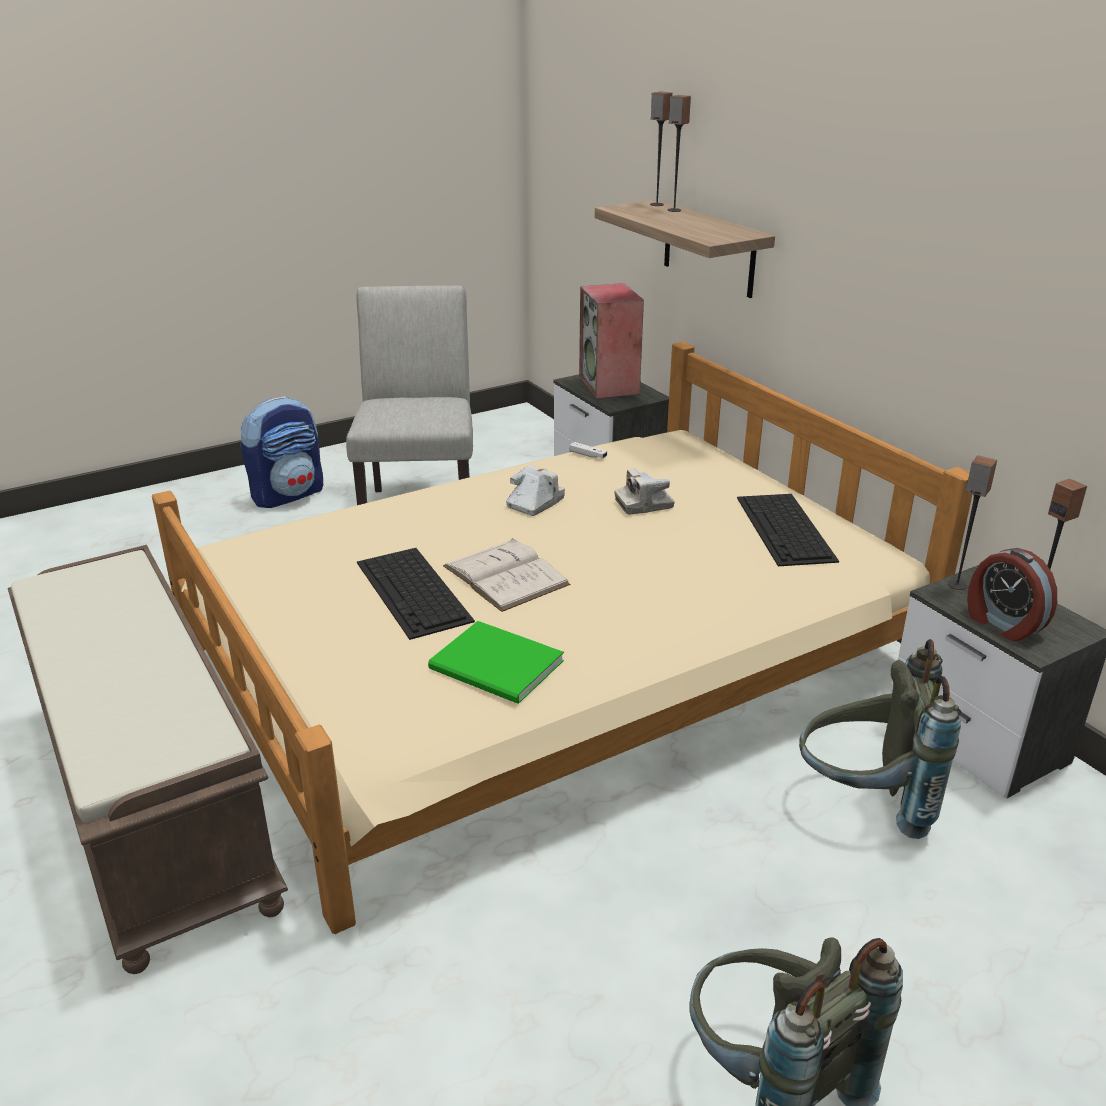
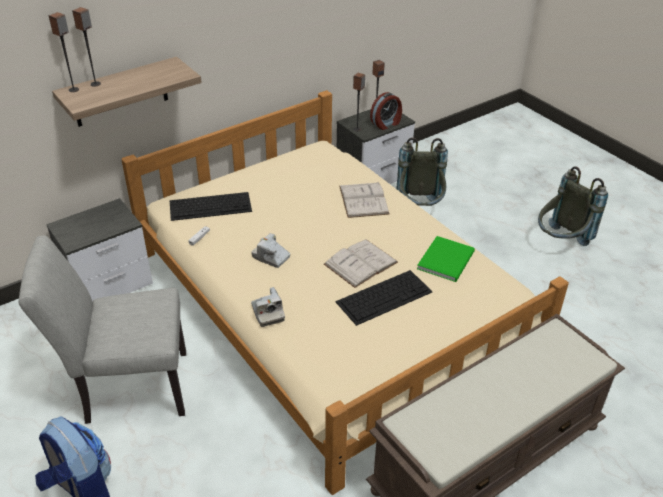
camera: 95 degrees left, 10 degrees up
speaker [579,283,644,399] -> none
camera [615,469,675,515] -> camera moved to [251,287,285,327]
keyboard [737,494,839,566] -> keyboard moved to [170,192,252,221]
none -> white book [339,182,390,218]

